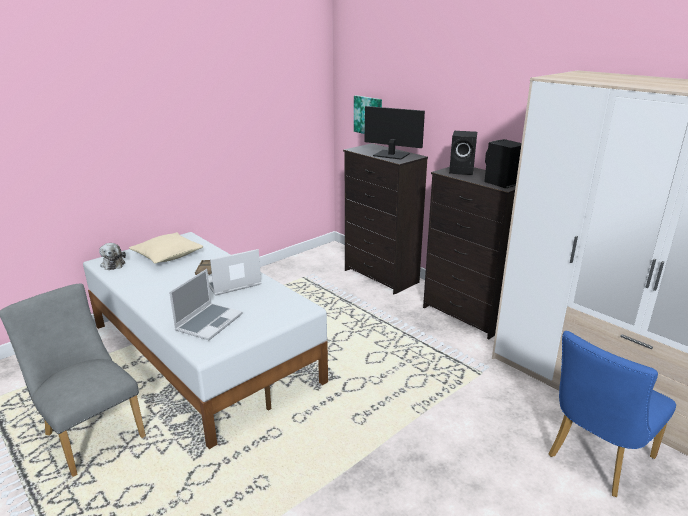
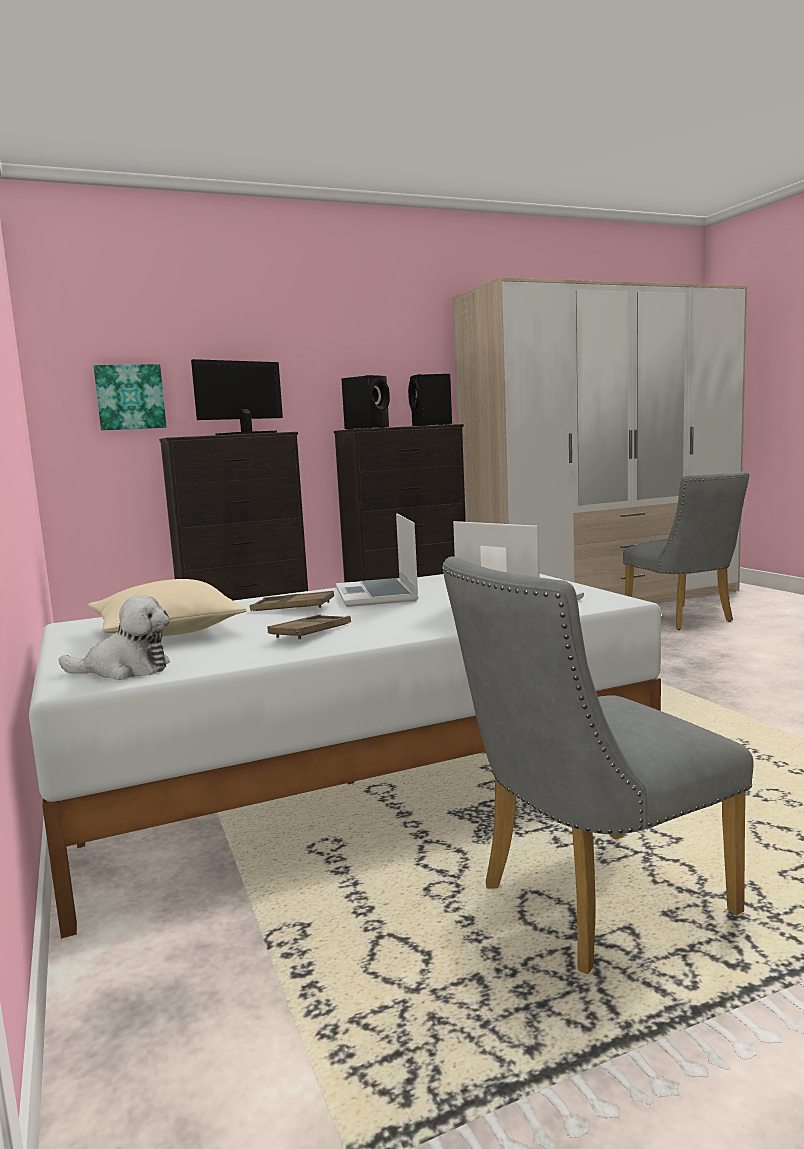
camera: 70 degrees left, 15 degrees down
blue chair [548,331,676,497] -> grey chair [623,471,750,630]
none -> brown tray [268,615,351,640]

